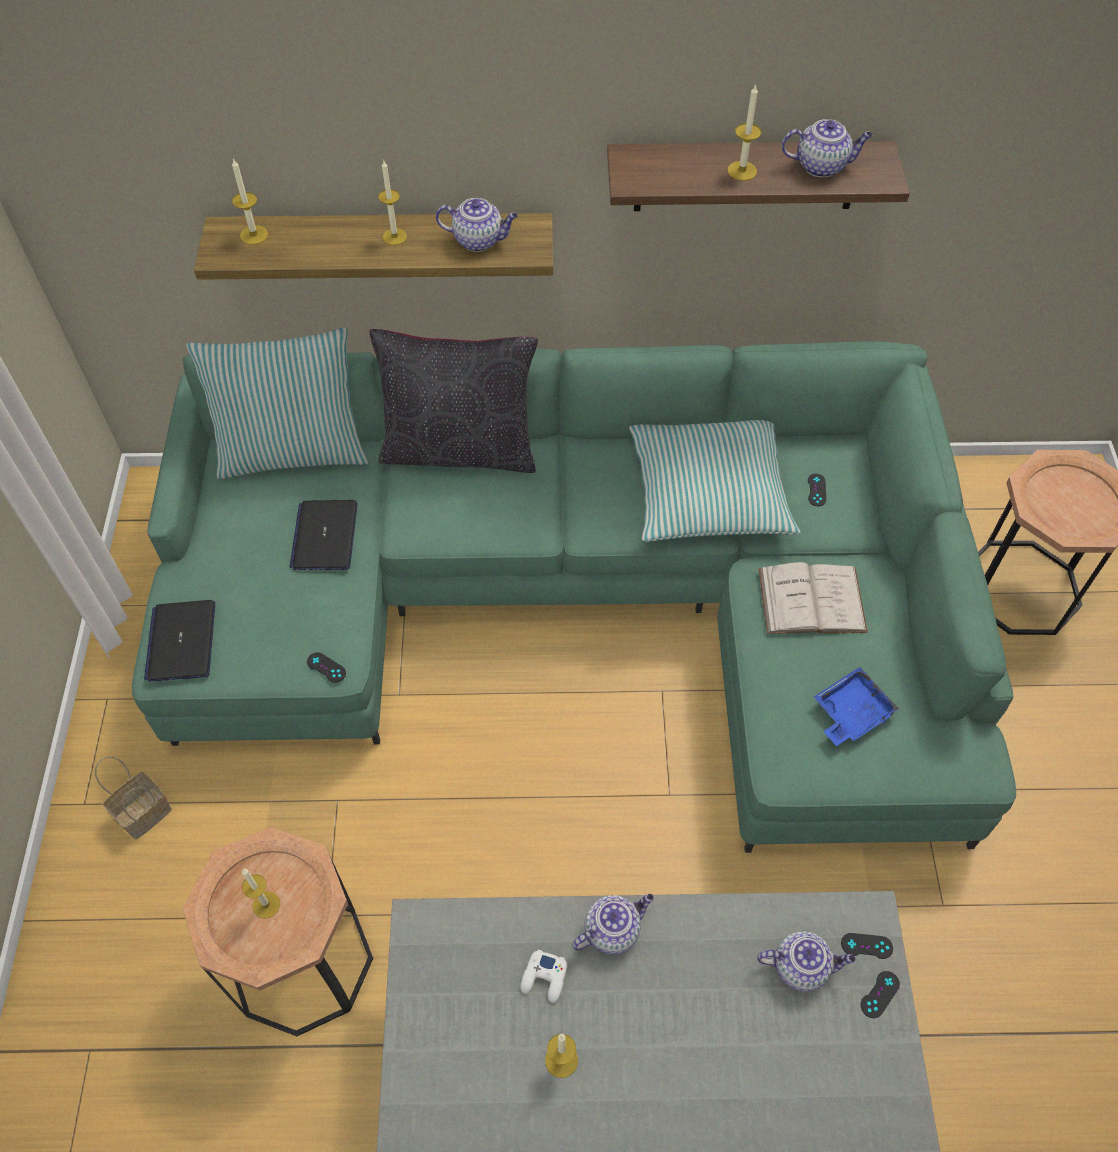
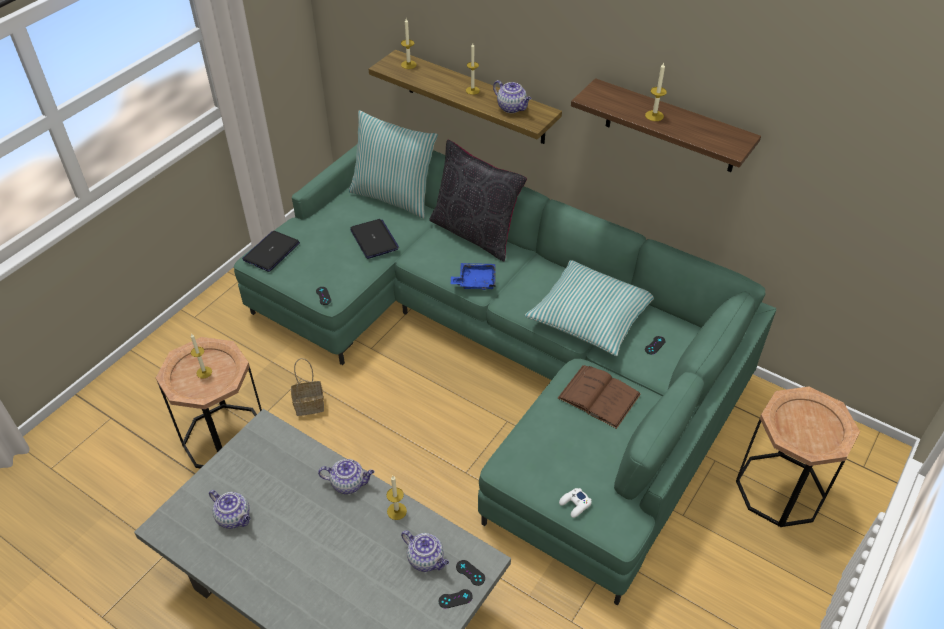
camera: 35 degrees right, 10 degrees down
basket [95,756,172,840] -> basket moved to [291,358,324,416]
laptop [290,500,358,570] -> laptop turned 120 degrees clockwise [350,219,399,259]
white game controller [521,950,567,1003] -> white game controller moved to [559,488,592,518]
candle [545,1034,578,1078] -> candle moved to [386,476,407,520]
white book [758,562,868,634] -> brown book [558,365,641,429]
teapot [781,119,873,177] -> teapot moved to [209,490,251,529]
blue tray [814,667,900,746] -> blue tray moved to [451,263,496,290]

